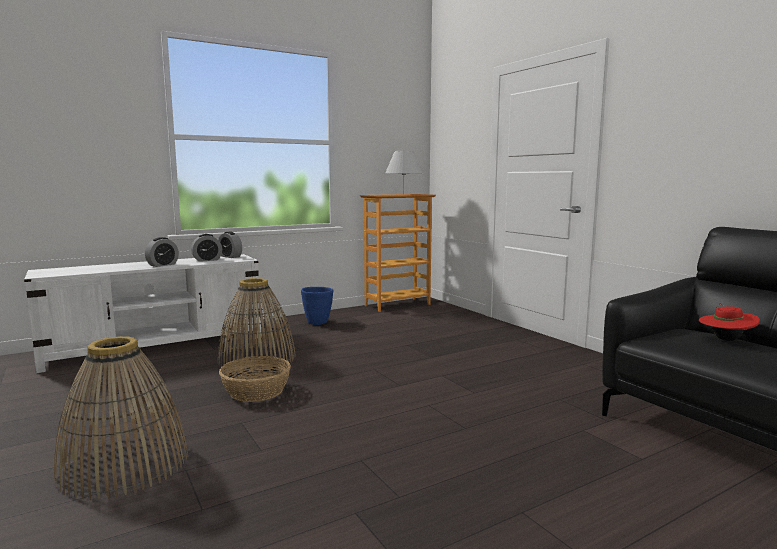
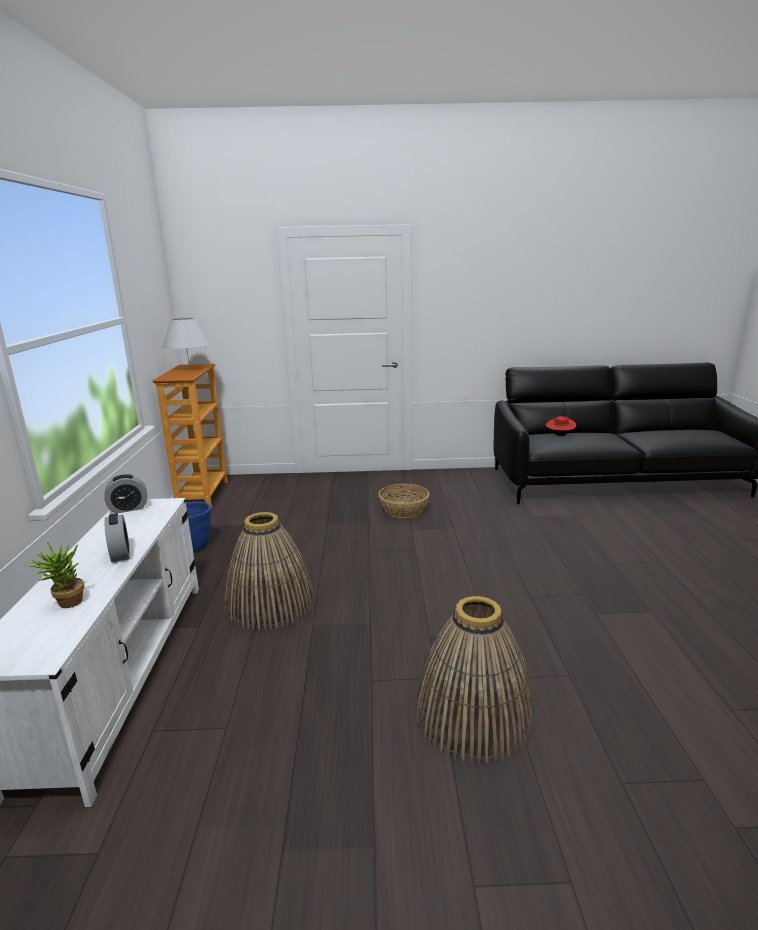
camera: 60 degrees left, 10 degrees up
alarm clock [191,234,222,262] -> none
basket [219,356,291,402] -> basket moved to [378,483,429,518]
none -> potted plant [24,542,84,608]

